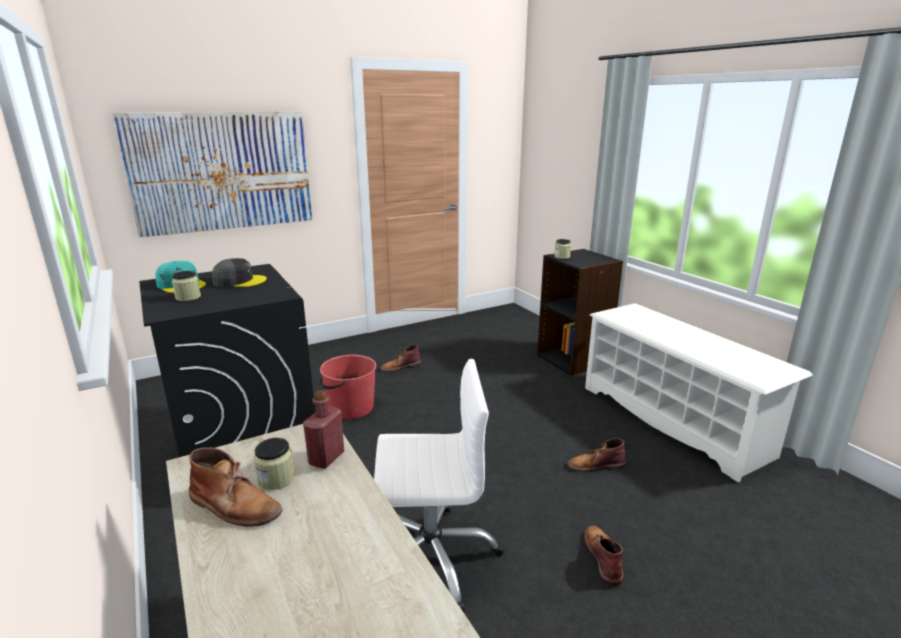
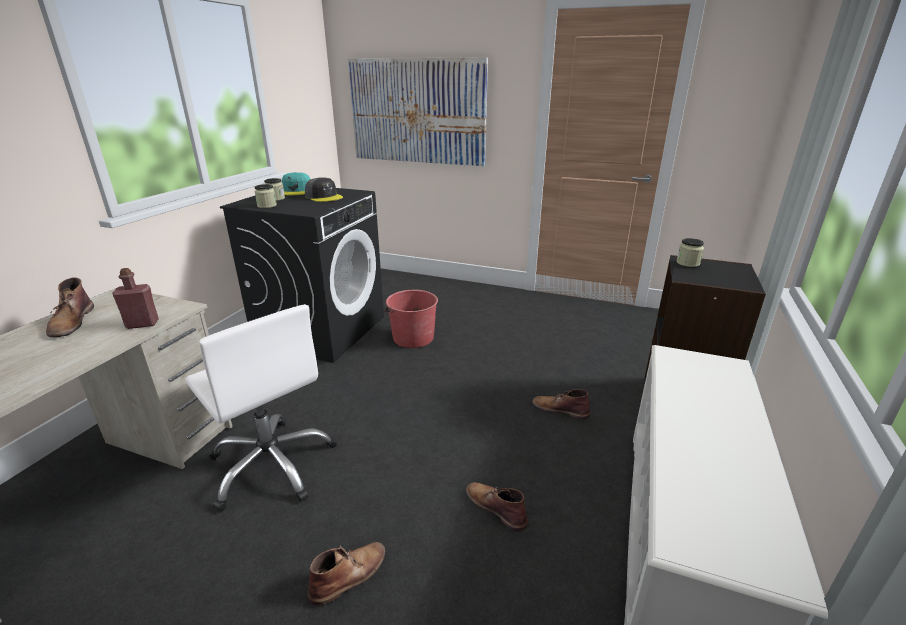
camera: 50 degrees right, 5 degrees up
jar [254,438,295,490] -> jar moved to [255,184,277,208]
brown boot [380,345,421,372] -> brown boot moved to [532,389,590,420]

